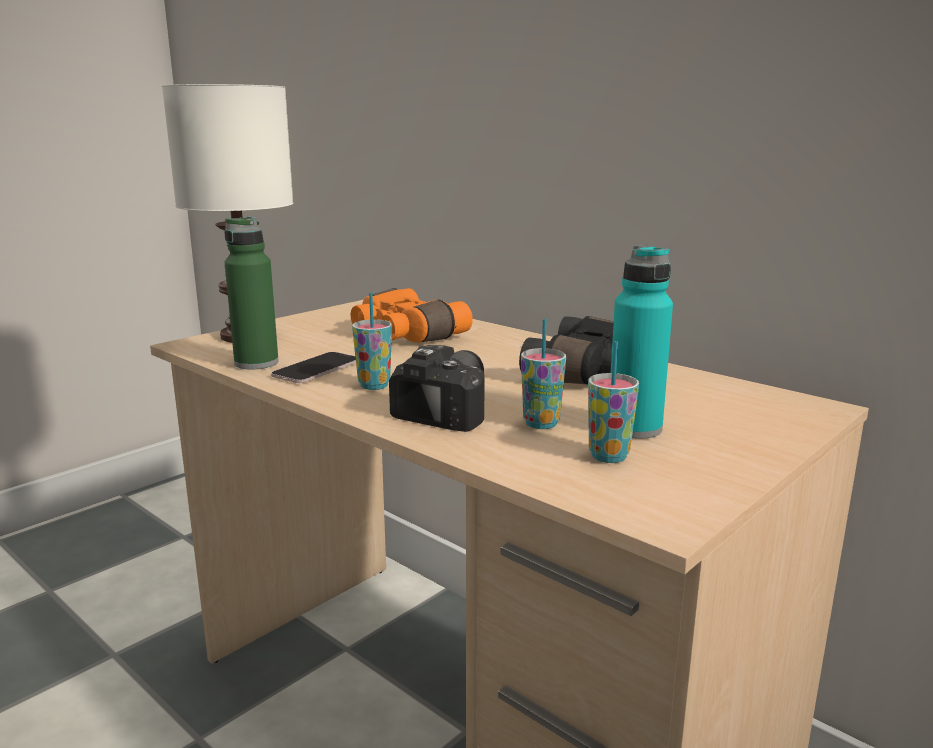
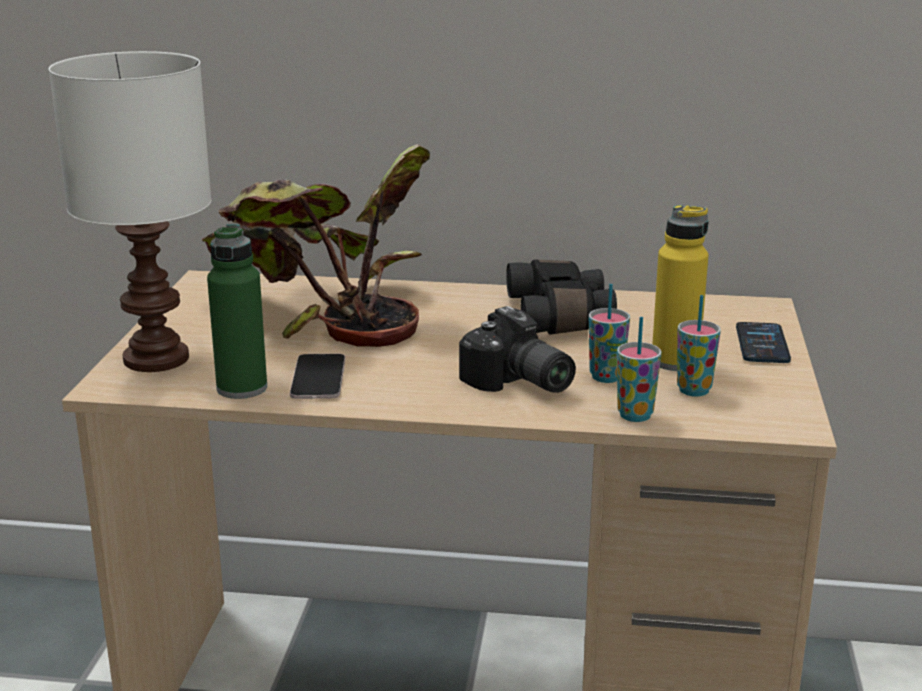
camera: 35 degrees left, 5 degrees up
orange binoculars [350,288,473,343] -> potted plant [202,144,430,347]
cup [352,293,392,390] -> cup moved to [617,317,662,422]
camera [389,345,485,432] -> camera turned 150 degrees clockwise [459,306,576,393]
turquoise bottle [611,245,673,439] -> yellow bottle [652,205,708,371]
none -> phone [736,322,791,363]

